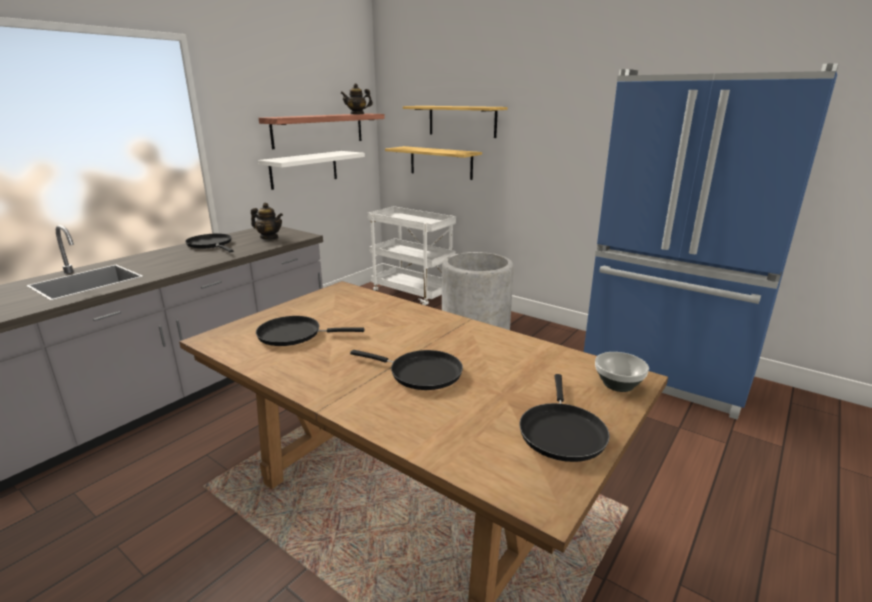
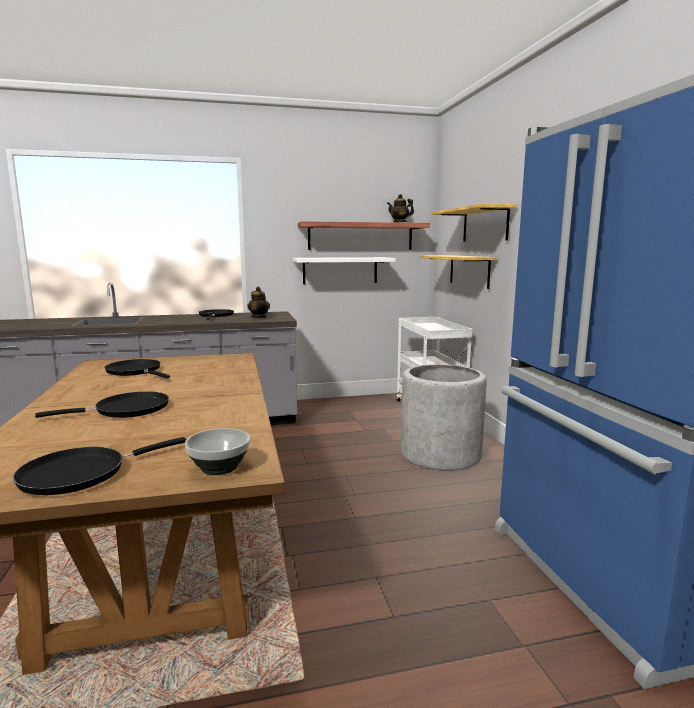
camera: 40 degrees right, 10 degrees down
black frying pan [350,350,463,390] -> black frying pan turned 90 degrees counterclockwise [35,391,169,418]

